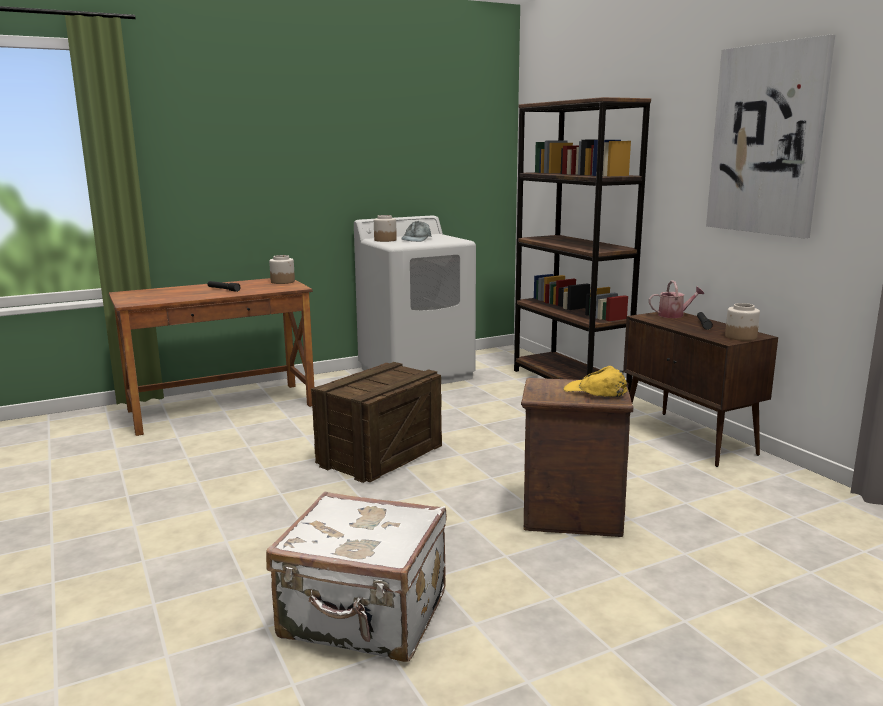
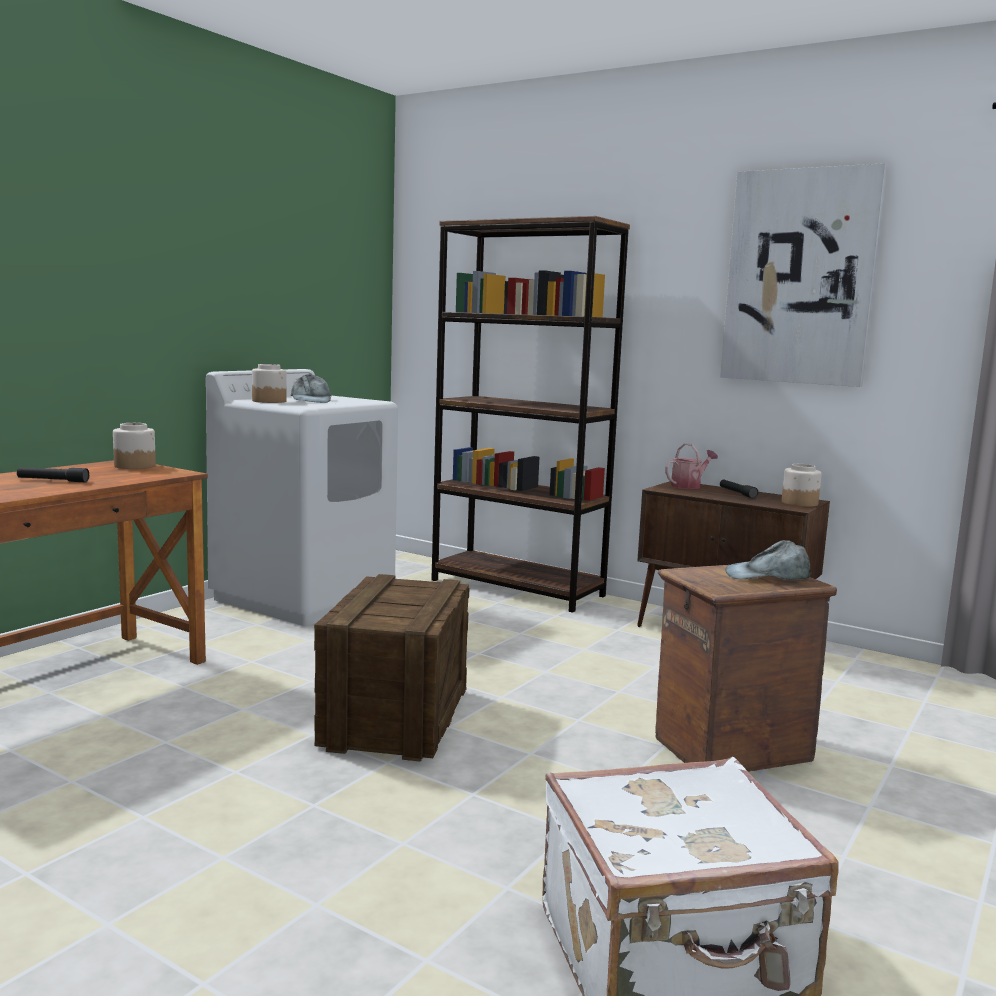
camera: 30 degrees left, 5 degrees down
yellow cap [563,366,628,397] -> grey cap [725,540,812,580]

